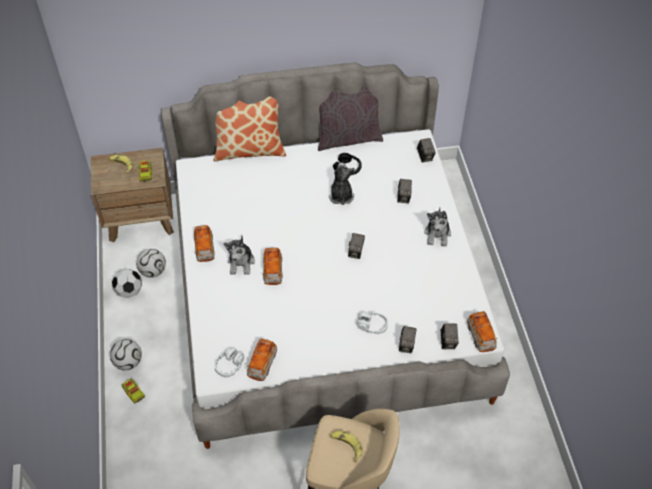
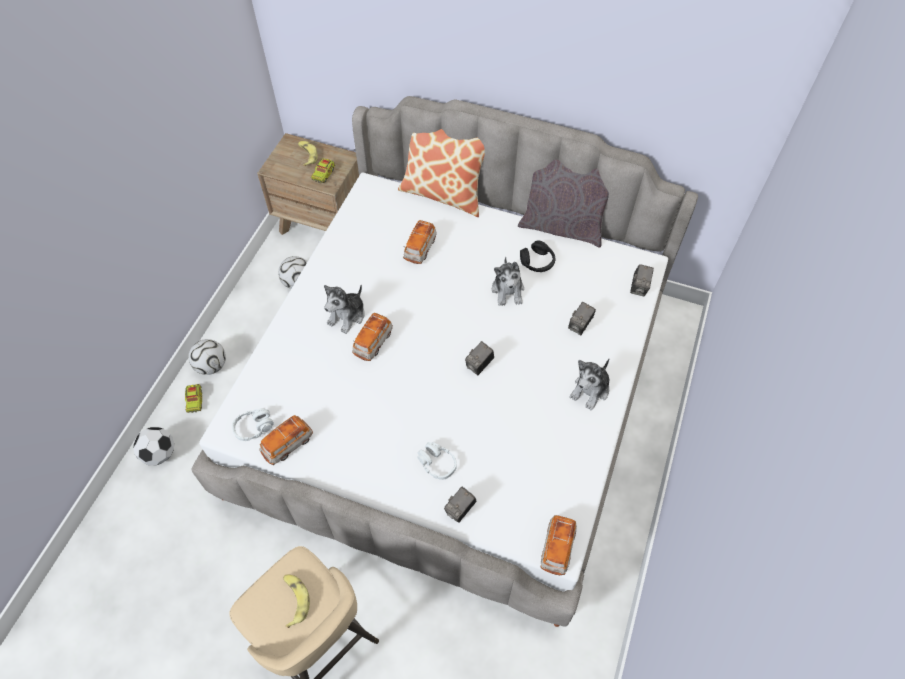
camera: 30 degrees right, 5 degrees up
football [112,269,142,298] -> football moved to [133,427,174,465]
toy car [194,225,214,262] -> toy car moved to [403,220,436,264]
plush toy [329,163,355,205] -> plush toy turned 150 degrees clockwise [492,257,524,306]
camera [440,323,459,350] -> none

